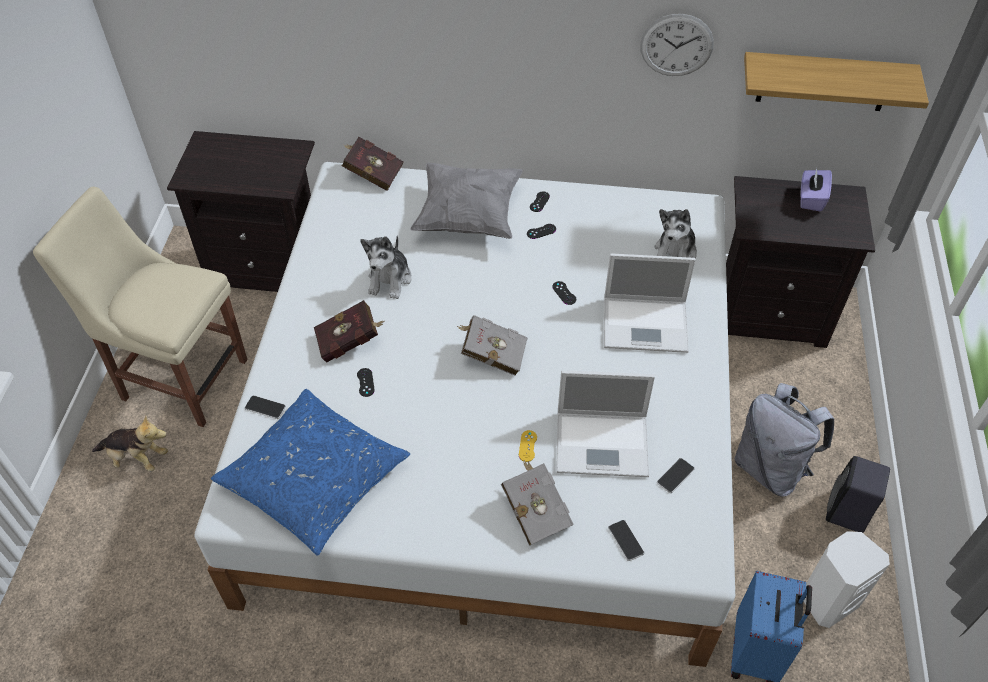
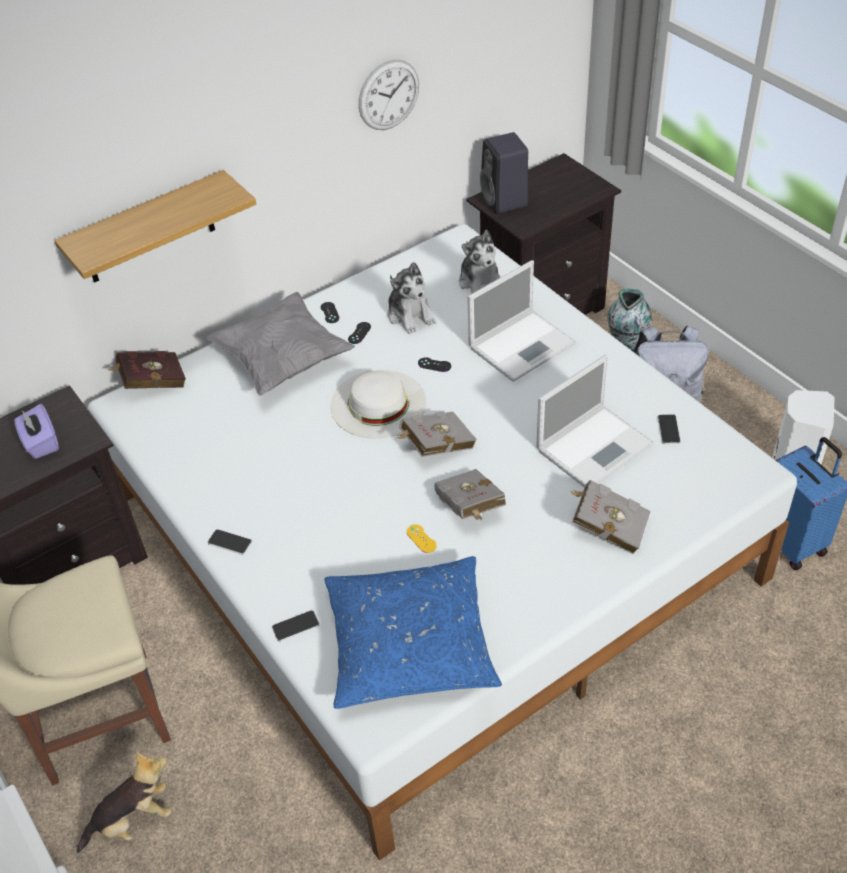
camera: 40 degrees left, 5 degrees down
red book [314,300,384,362] -> none
black game controller [357,368,375,397] -> none
plush toy [360,236,412,299] -> plush toy moved to [388,262,436,334]
yellow game controller [519,430,537,462] -> yellow game controller moved to [407,524,437,553]
phone [608,520,644,561] -> phone moved to [208,529,252,555]
shelf [744,52,929,111] -> shelf moved to [54,170,256,283]
purple tissue box [800,168,832,211] -> purple tissue box moved to [14,404,59,459]
black speaker [826,456,890,533] -> black speaker moved to [480,132,528,214]
none -> white hat [330,370,426,438]
none -> grey book [434,469,506,520]
none -> vase [607,289,652,351]

